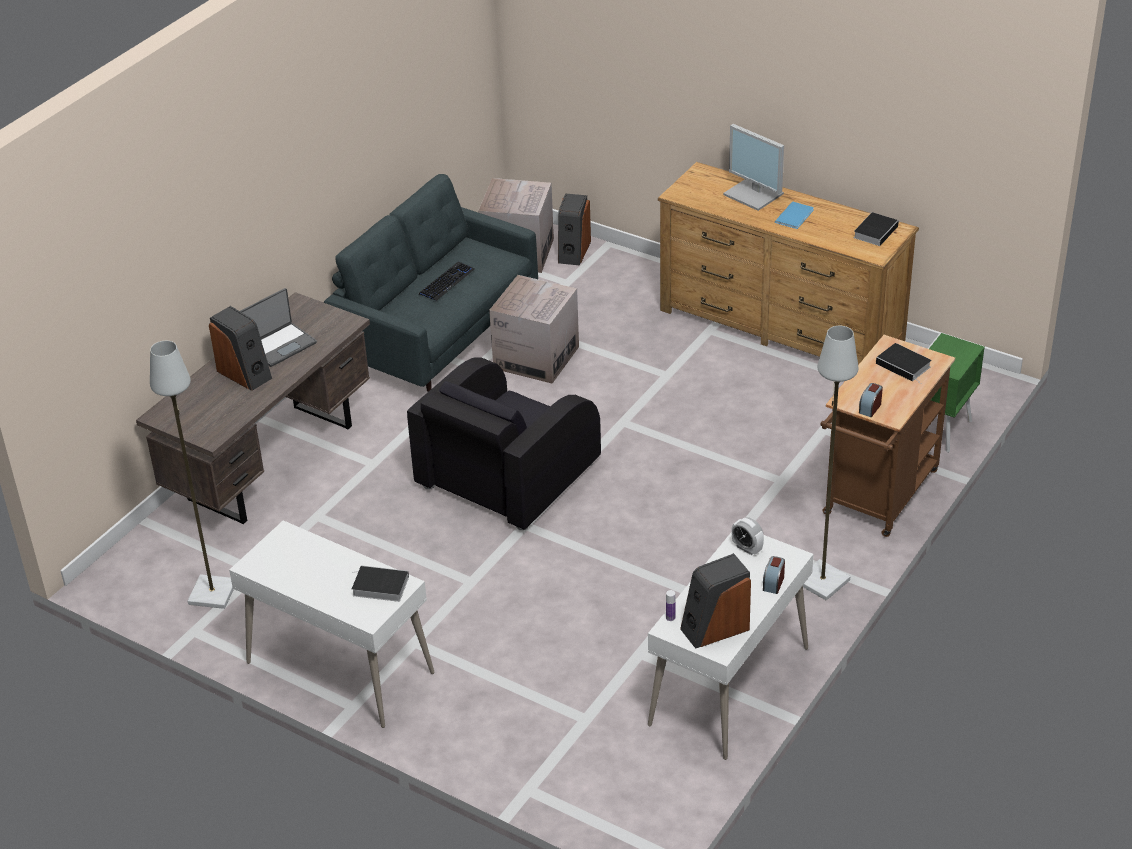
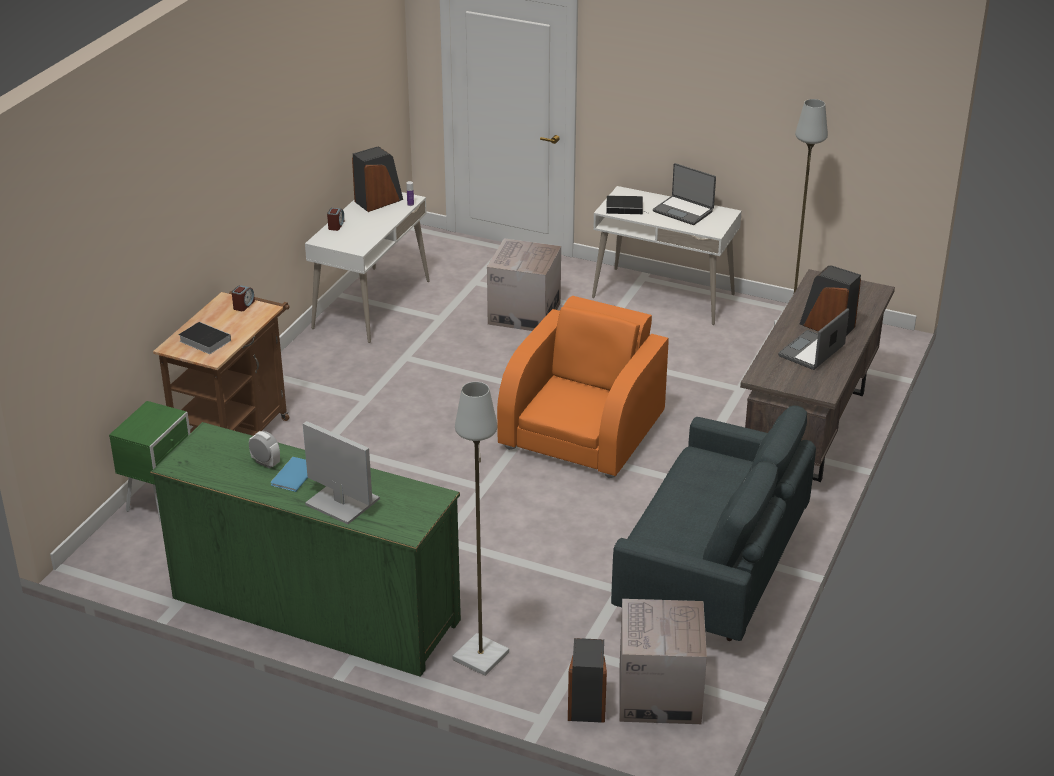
camera: 170 degrees right, 5 degrees down
black armchair [407,357,601,530] -> orange armchair [497,296,669,478]
keyboard [419,262,474,301] -> none
cardboard box [489,275,579,384] -> cardboard box moved to [487,238,561,331]
brown dresser [658,162,919,365] -> green dresser [150,422,461,677]
alarm clock [731,517,764,555] -> alarm clock moved to [249,431,280,468]
grey floor lamp [803,326,858,600] -> grey floor lamp moved to [452,382,509,676]
book [854,212,900,246] -> none
none -> laptop [653,163,716,225]

